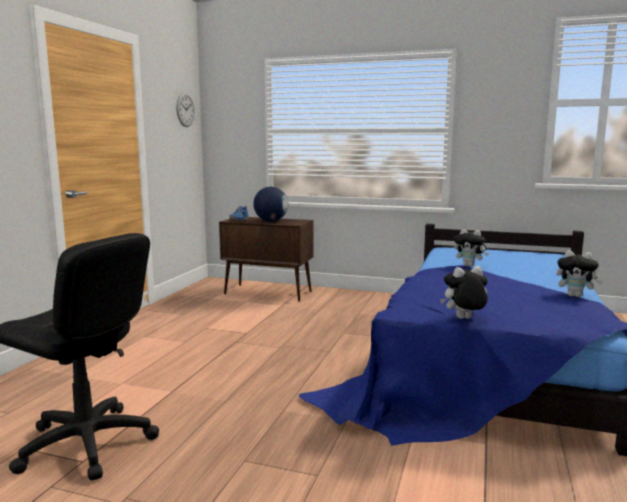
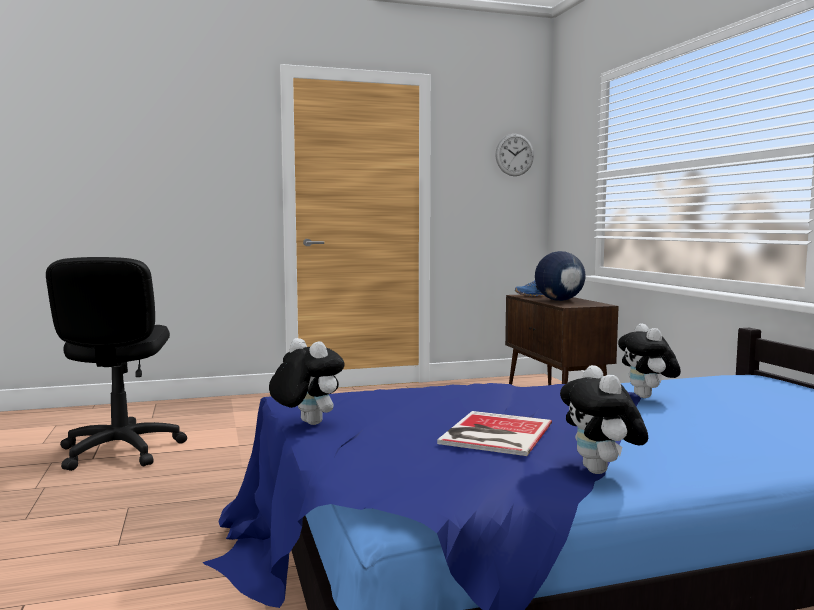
camera: 55 degrees right, 5 degrees down
none -> book [437,411,552,456]

